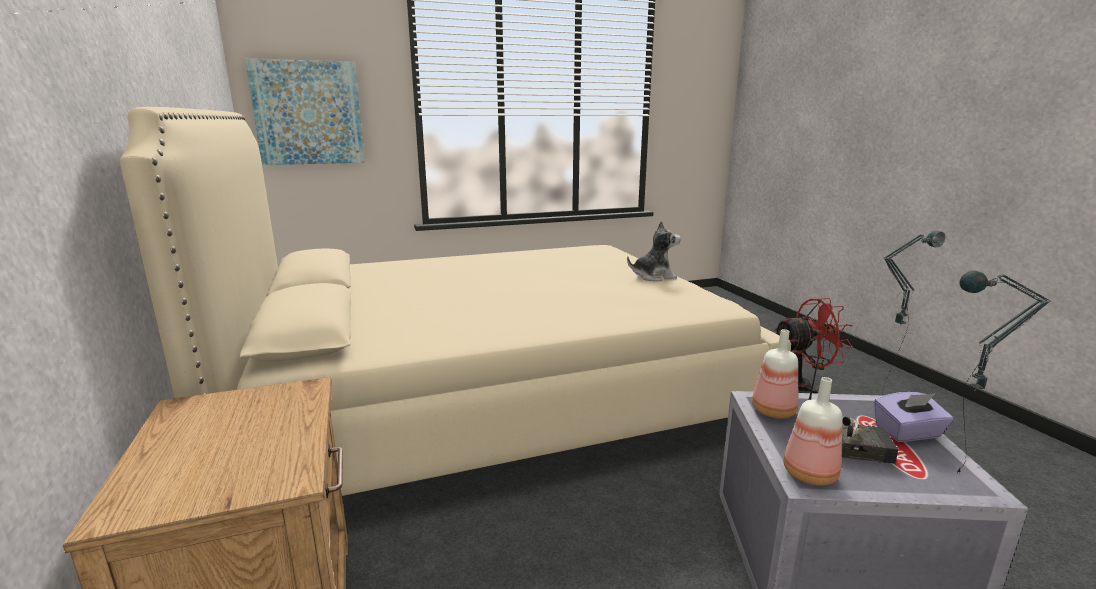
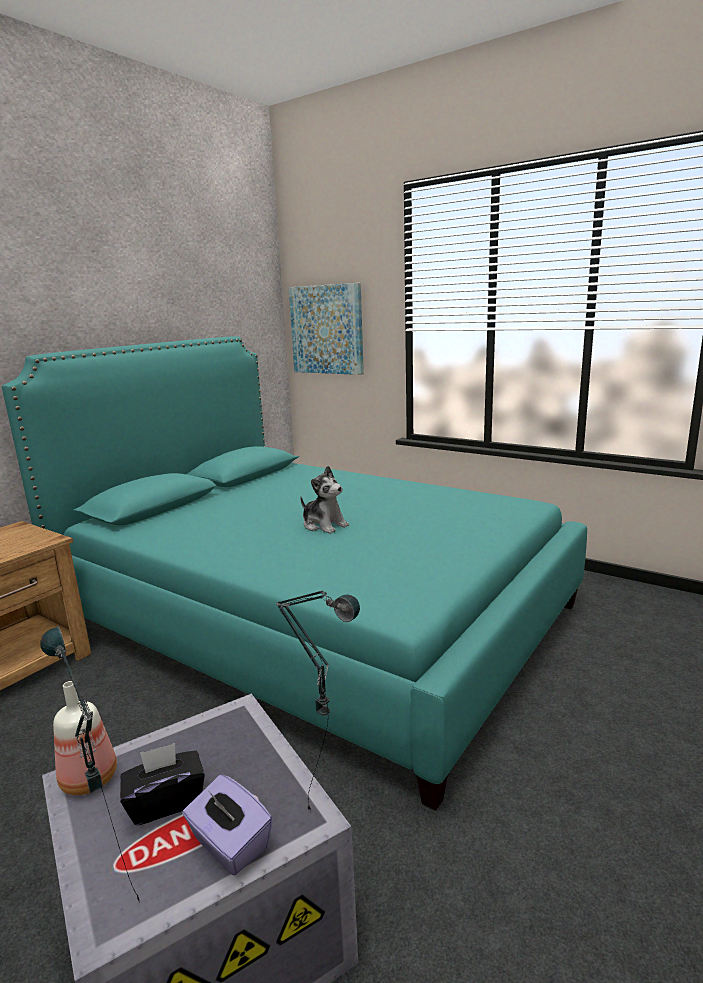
camera: 55 degrees right, 0 degrees up
beige bed [120,107,791,496] -> turquoise bed [2,336,587,811]
plush toy [627,221,681,281] -> plush toy moved to [300,466,349,534]
bottle [752,329,798,419] -> none
red fan [773,298,852,394] -> none
radio [809,349,898,464] -> black tissue box [120,743,205,825]

